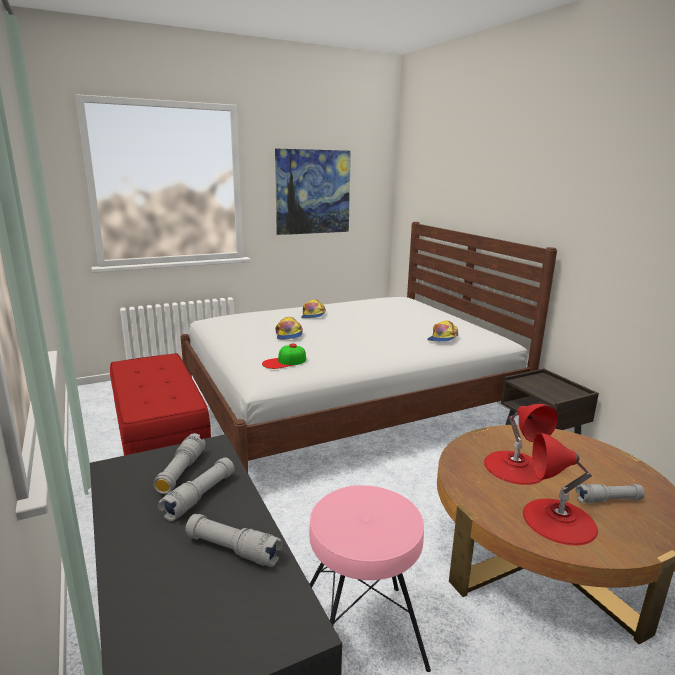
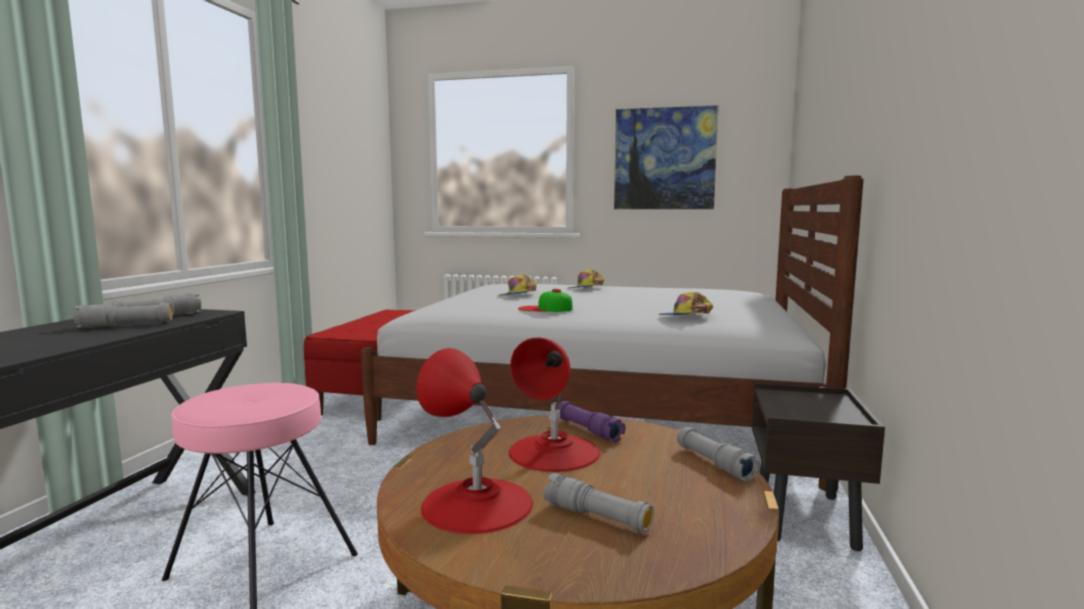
camera: 40 degrees right, 10 degrees down
grey flashlight [185,514,282,567] -> grey flashlight moved to [677,427,760,482]
cap [262,344,306,369] -> cap moved to [518,289,573,312]
none -> purple flashlight [558,401,625,442]

